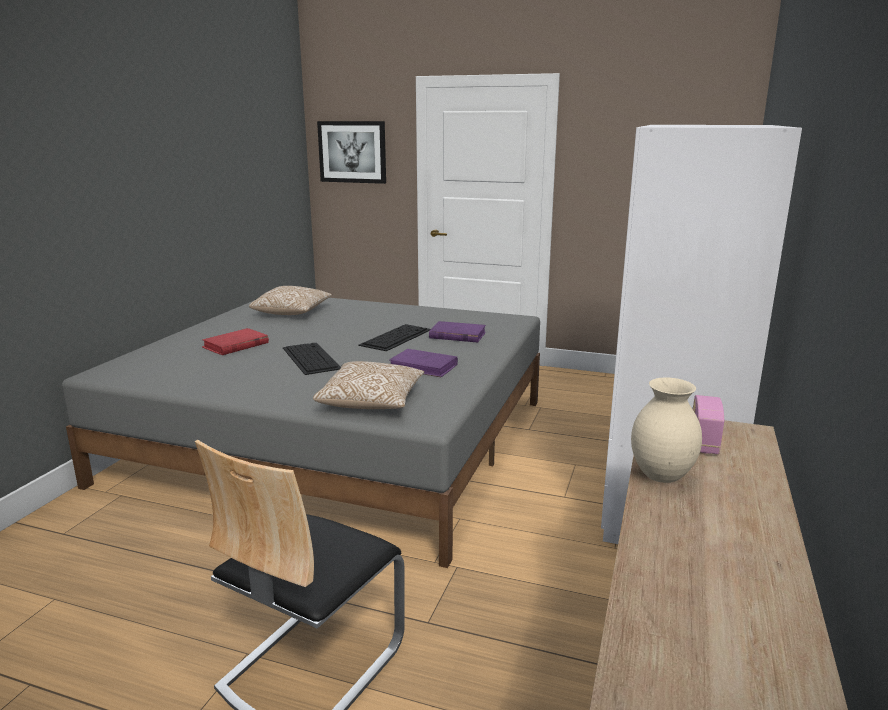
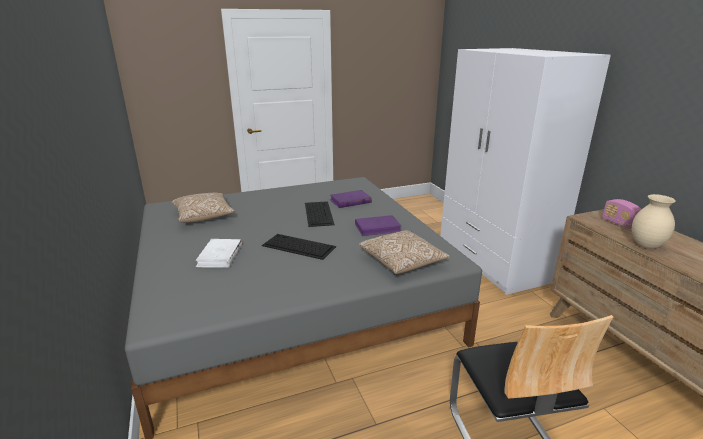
camera: 40 degrees left, 5 degrees up
red book [202,328,269,355] -> white book [196,239,242,268]
picture [317,121,386,184] -> none

